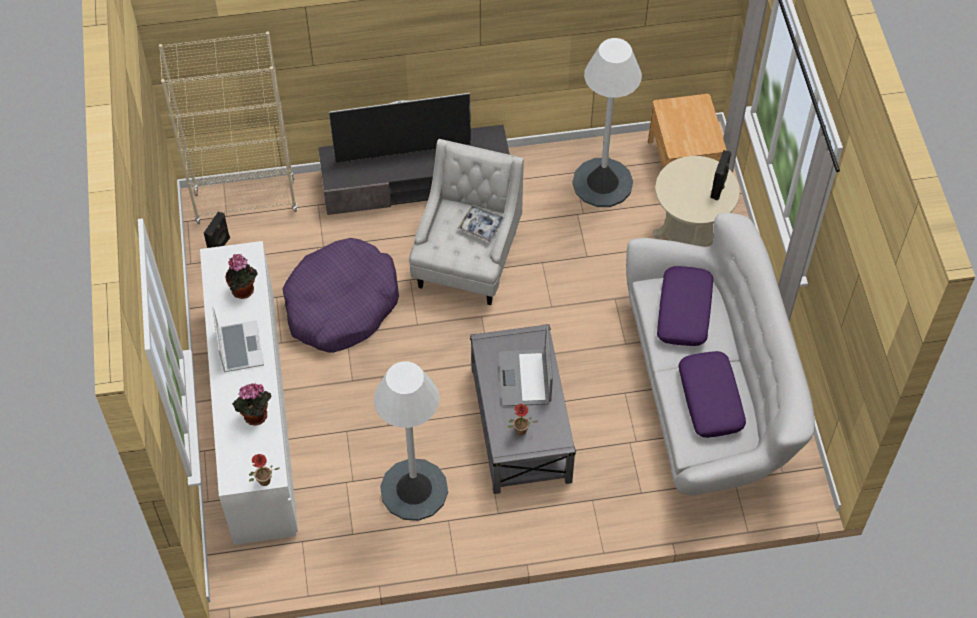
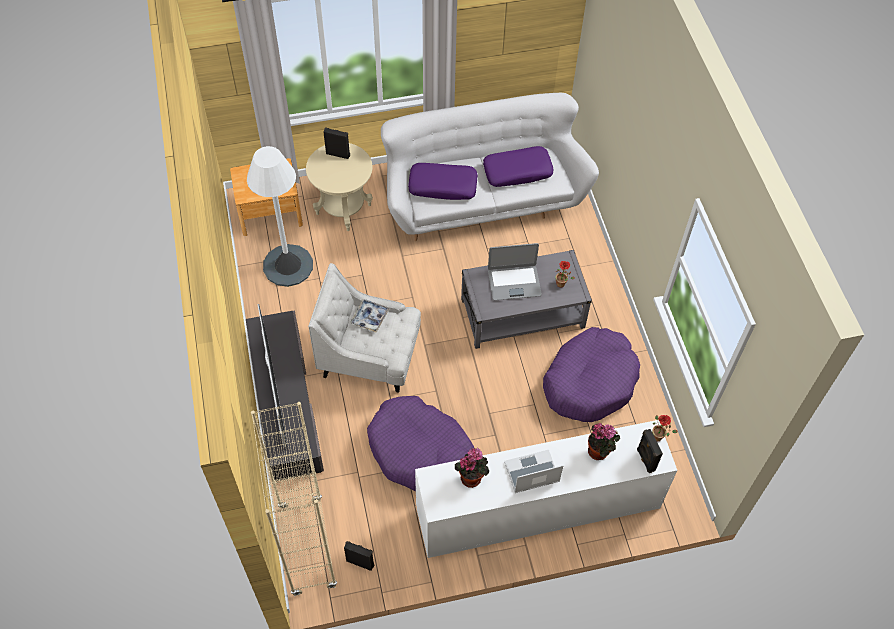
camera: 95 degrees left, 0 degrees up
white floor lamp [374,361,448,521] -> purple dog bed [543,327,640,422]
none -> black speaker [637,429,663,473]

